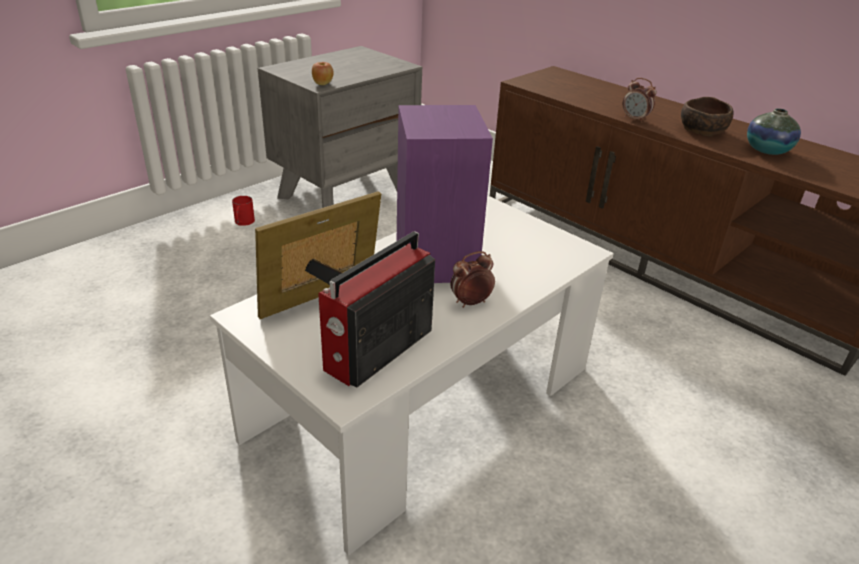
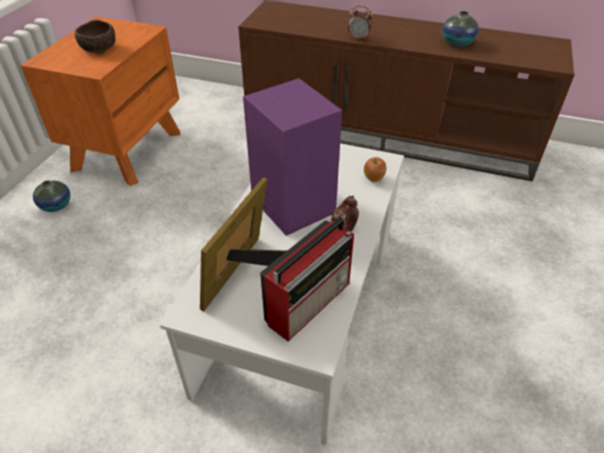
camera: 25 degrees left, 10 degrees up
red mug [232,196,255,226] -> vase [33,180,70,212]
grey nightstand [258,46,422,208] -> orange nightstand [20,16,180,186]
apple [312,62,334,85] -> apple moved to [364,157,386,182]
radio [318,231,435,387] -> radio turned 150 degrees counterclockwise [260,216,354,342]
brown bowl [681,97,733,137] -> brown bowl moved to [75,20,115,54]

